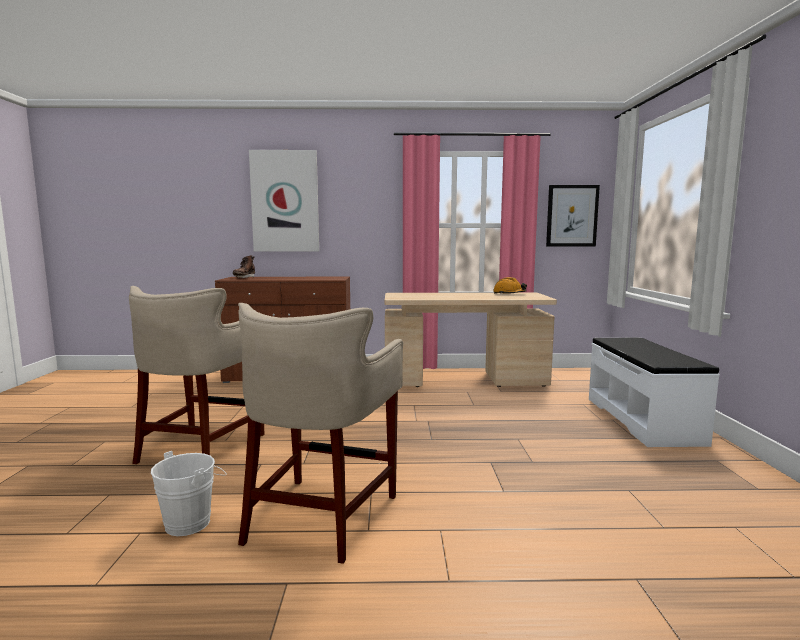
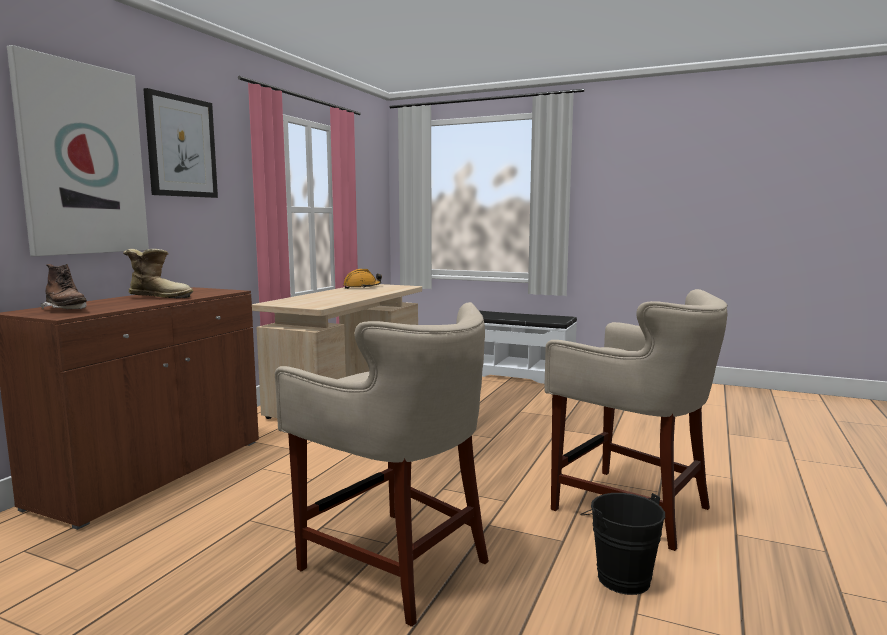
camera: 65 degrees left, 0 degrees up
white bucket [151,451,227,536] -> black bucket [580,493,665,595]
picture [546,185,600,247] -> picture moved to [143,88,218,198]
none -> boot [123,249,193,298]

